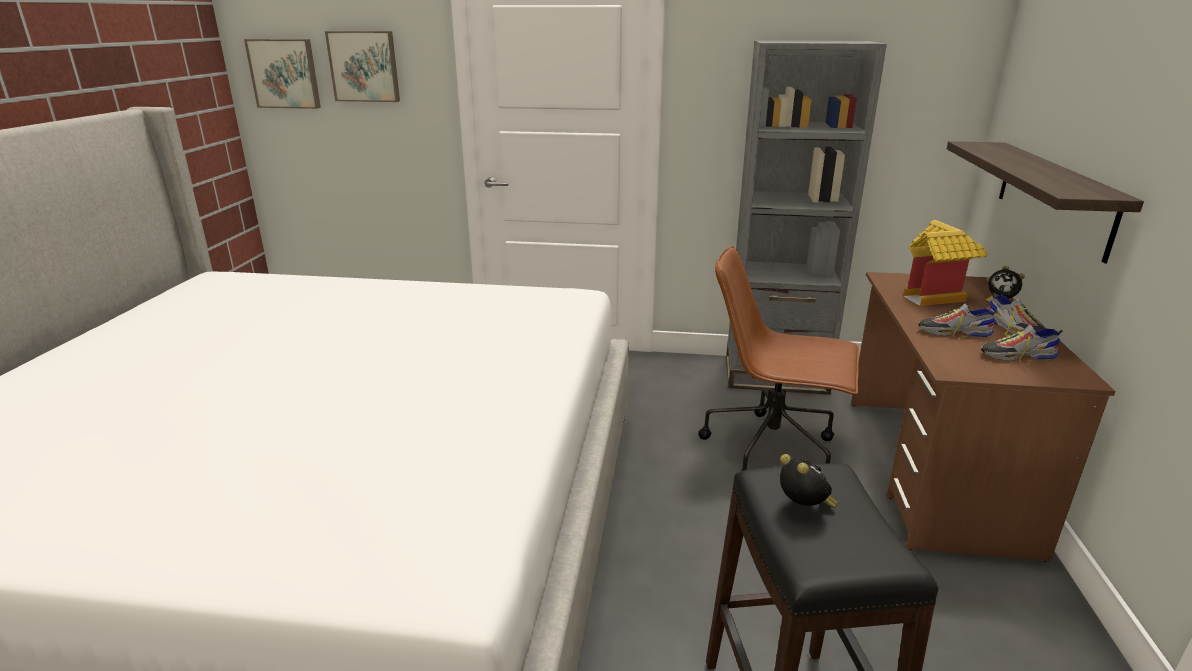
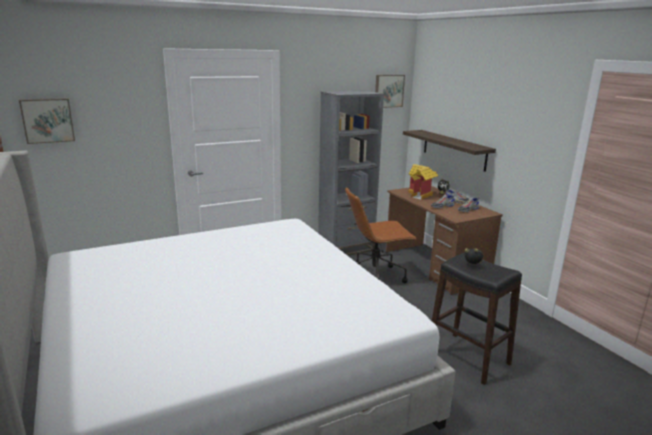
camera: 35 degrees left, 5 degrees down
picture [325,31,400,102] -> picture moved to [375,75,405,108]

